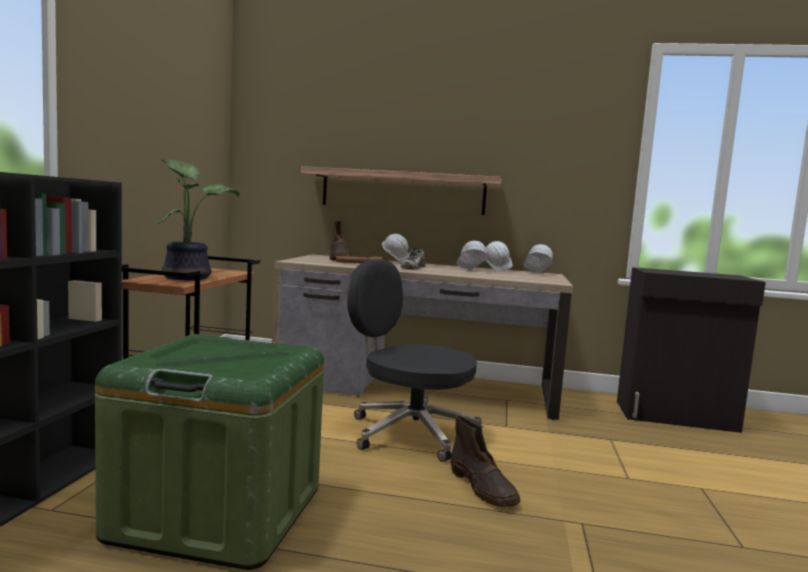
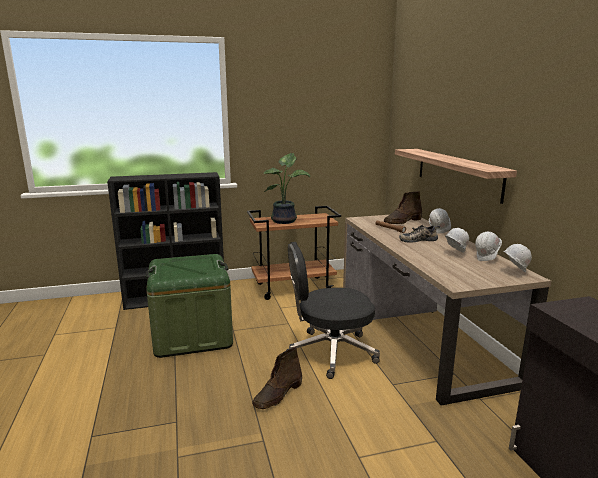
camera: 65 degrees right, 10 degrees up
black office chair [347,260,482,462] -> black office chair turned 105 degrees counterclockwise [287,242,380,379]

